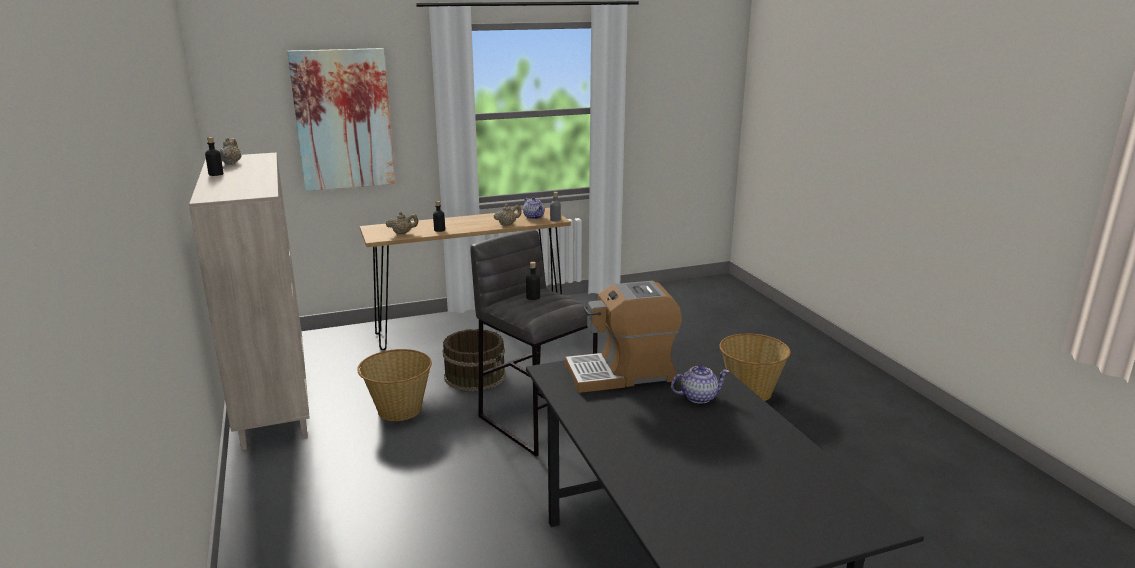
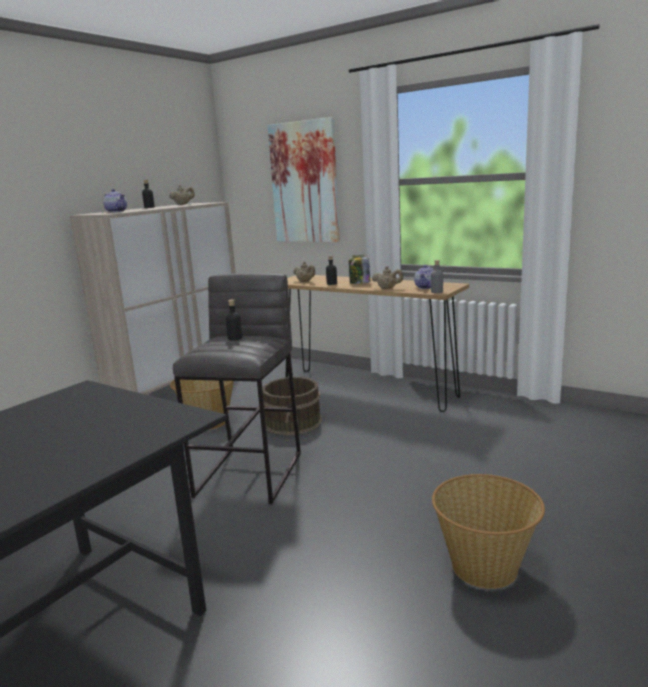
camera: 55 degrees right, 5 degrees down
coffee machine [565,281,682,393] -> none
teapot [671,365,729,404] -> teapot moved to [103,189,127,212]
none -> jar [349,255,371,284]

